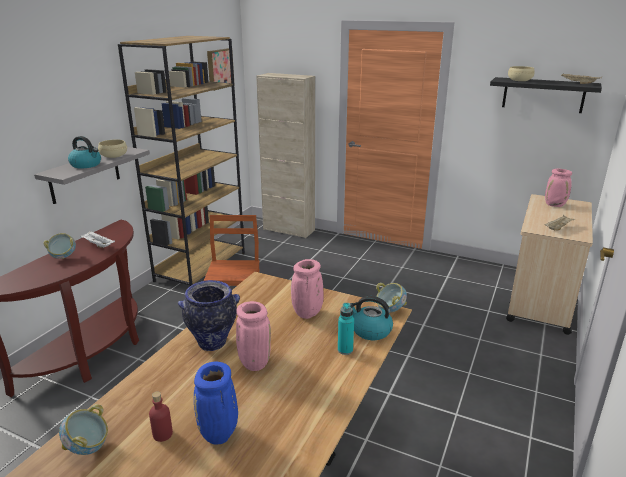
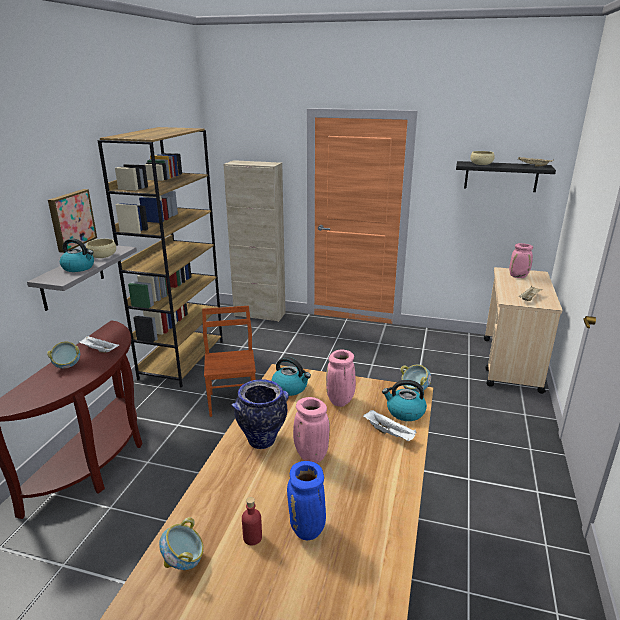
camera: 10 degrees left, 0 degrees up
picture [207,48,235,91] -> picture moved to [48,189,97,253]
turquoise bottle [338,303,354,355] -> white tray [363,410,416,441]
none -> kettle [271,357,311,396]

